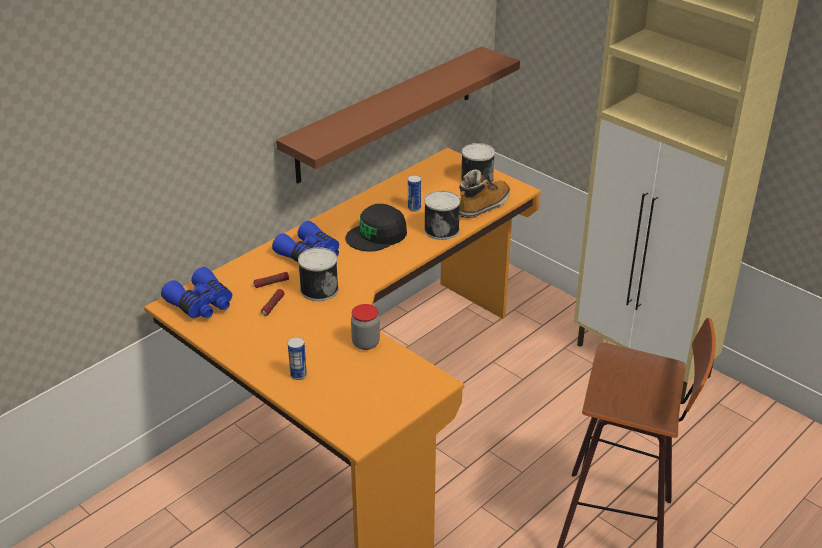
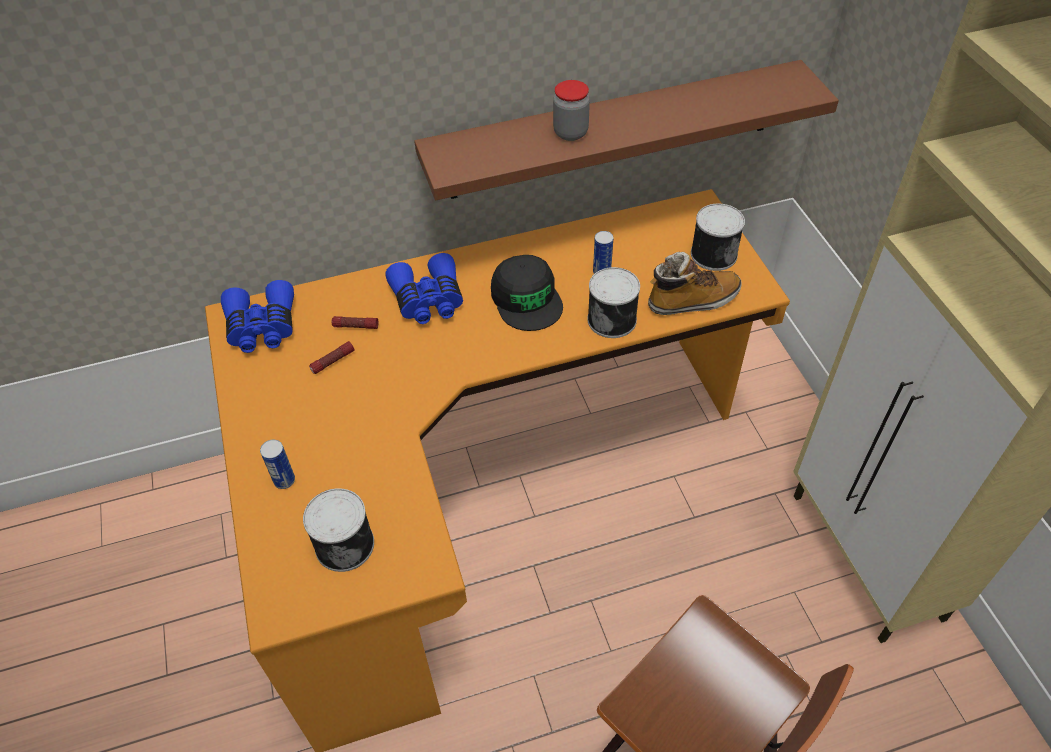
camera: 30 degrees right, 15 degrees up
can [298,247,338,301] -> can moved to [303,488,374,572]
black cap [345,204,407,251] -> black cap turned 105 degrees counterclockwise [491,255,563,331]
jar [351,304,380,350] -> jar moved to [553,80,590,141]

